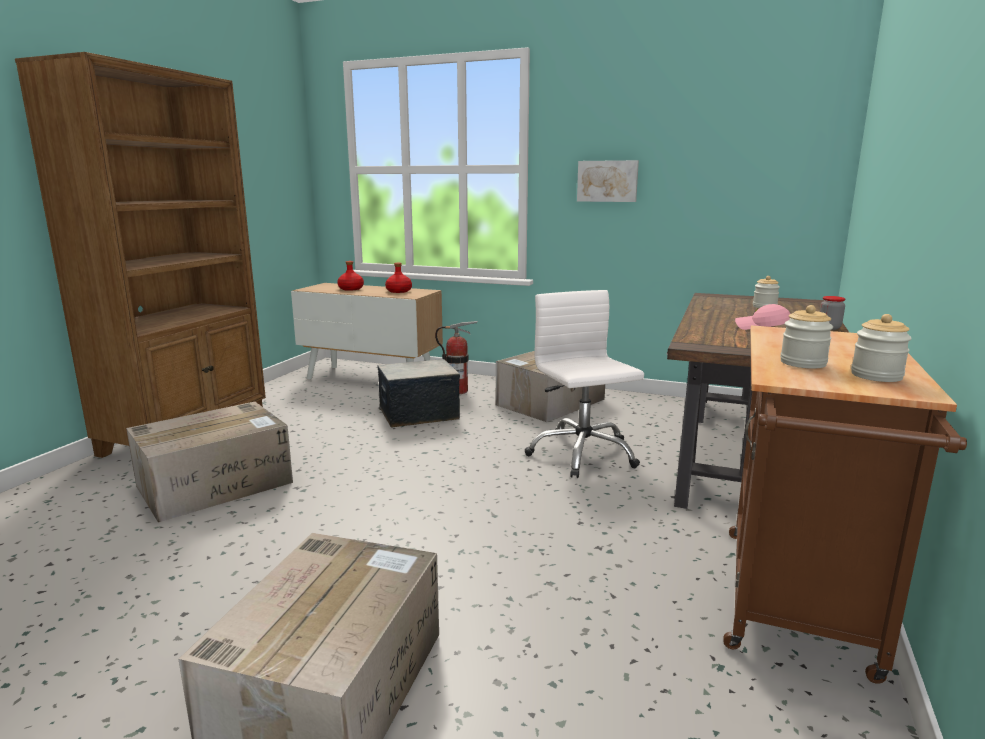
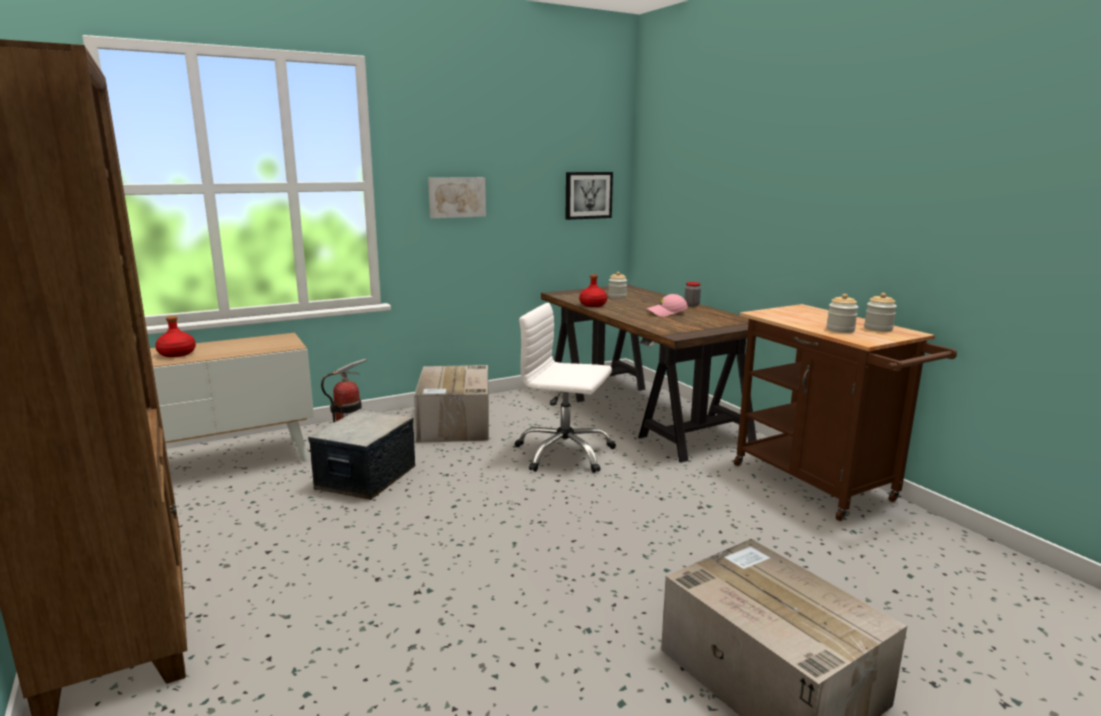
camera: 50 degrees left, 0 degrees up
cardboard box [126,402,293,523] -> none
red bottle [385,263,412,293] -> red bottle moved to [579,275,607,307]
none -> picture [566,172,613,220]

